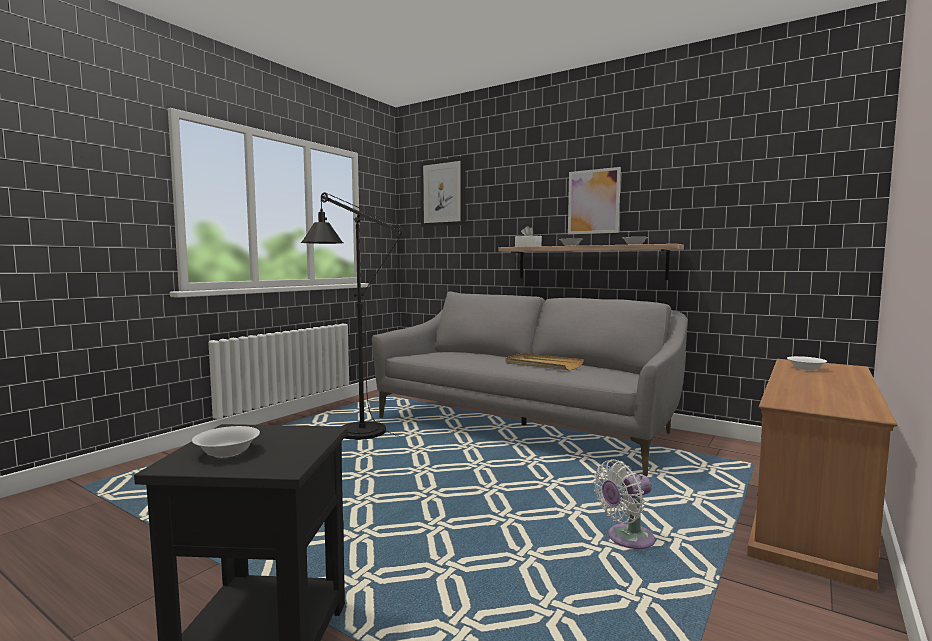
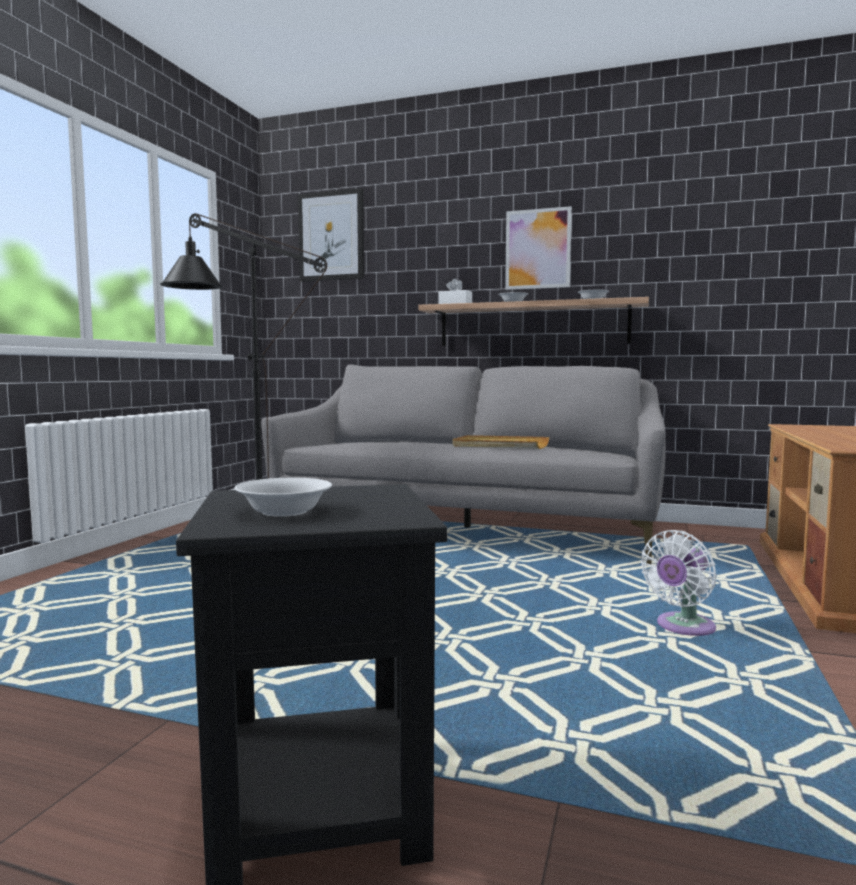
camera: 15 degrees left, 0 degrees up
white bowl [787,356,827,371] -> none

